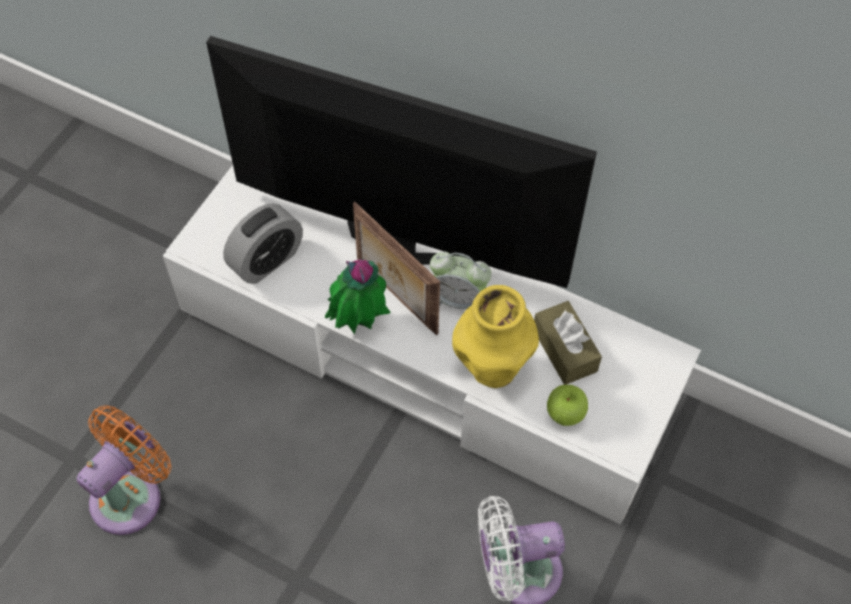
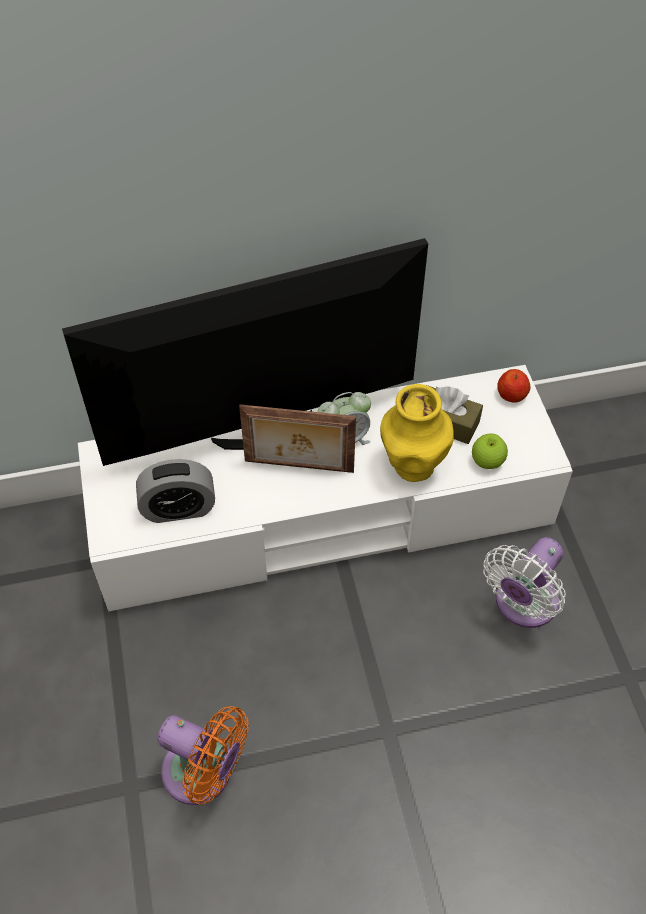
camera: 40 degrees left, 5 degrees down
orange fan [77,405,171,535] -> orange fan turned 120 degrees clockwise [157,706,249,805]
alarm clock [223,203,303,284] -> alarm clock turned 75 degrees clockwise [136,459,215,523]
potted plant [325,259,391,334] -> none
none -> apple [497,369,530,403]

